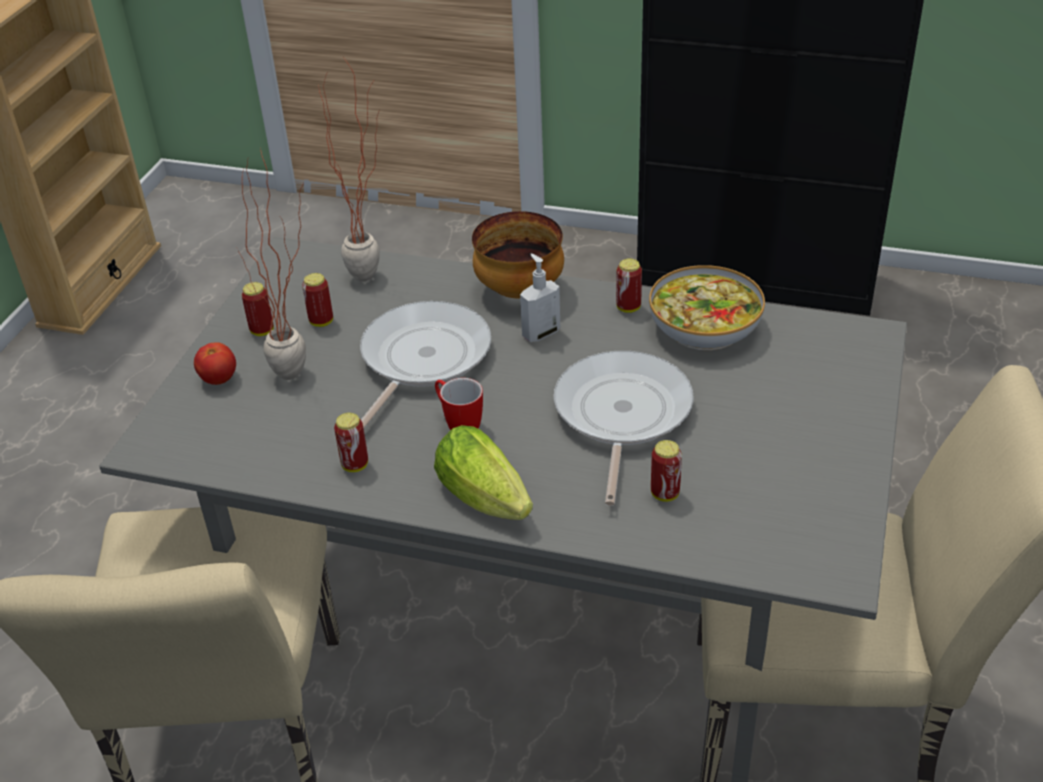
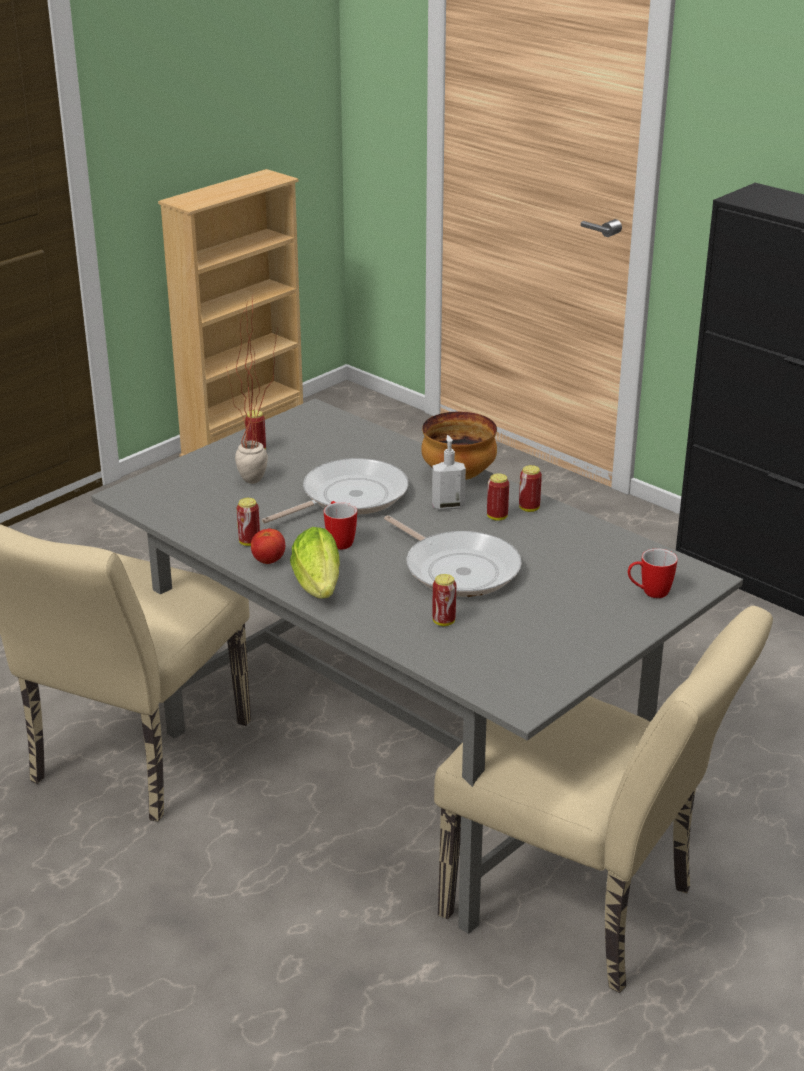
camera: 25 degrees right, 10 degrees down
tomato [194,342,236,385] -> tomato moved to [251,528,285,564]
can [302,273,333,327] -> can moved to [487,473,509,521]
potted plant [319,55,380,281] -> none
frying pan [554,351,694,506] -> frying pan turned 105 degrees clockwise [384,515,522,597]
bowl [649,265,765,350] -> none
none -> mug [628,548,678,598]

